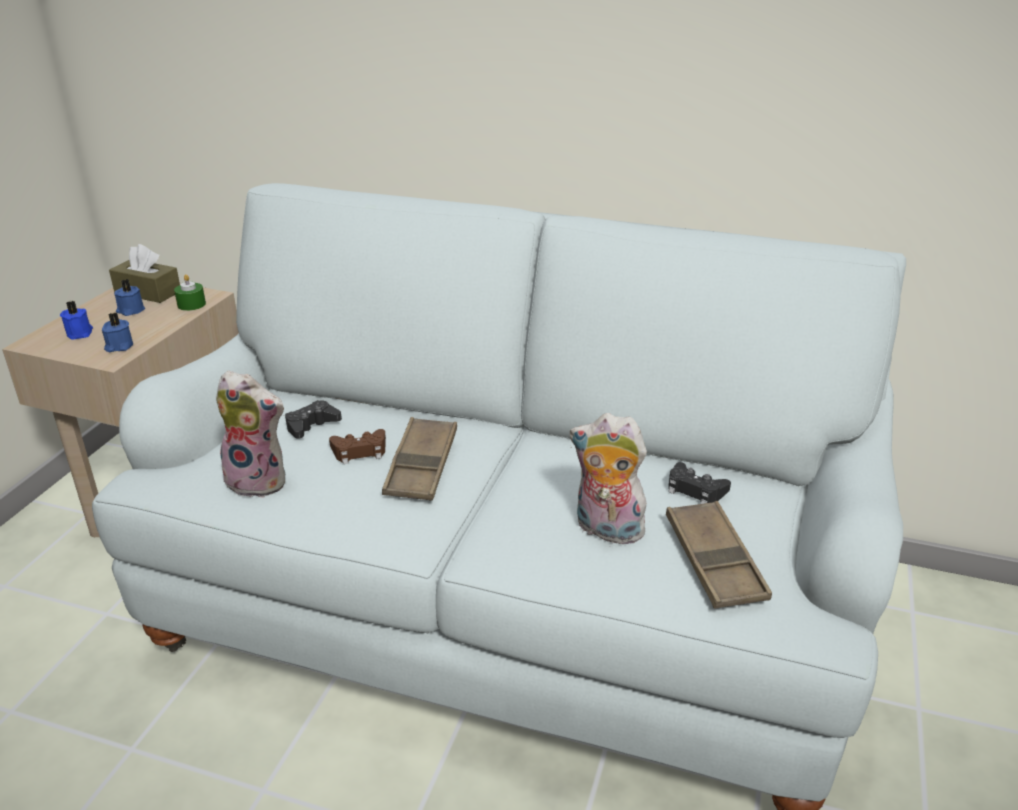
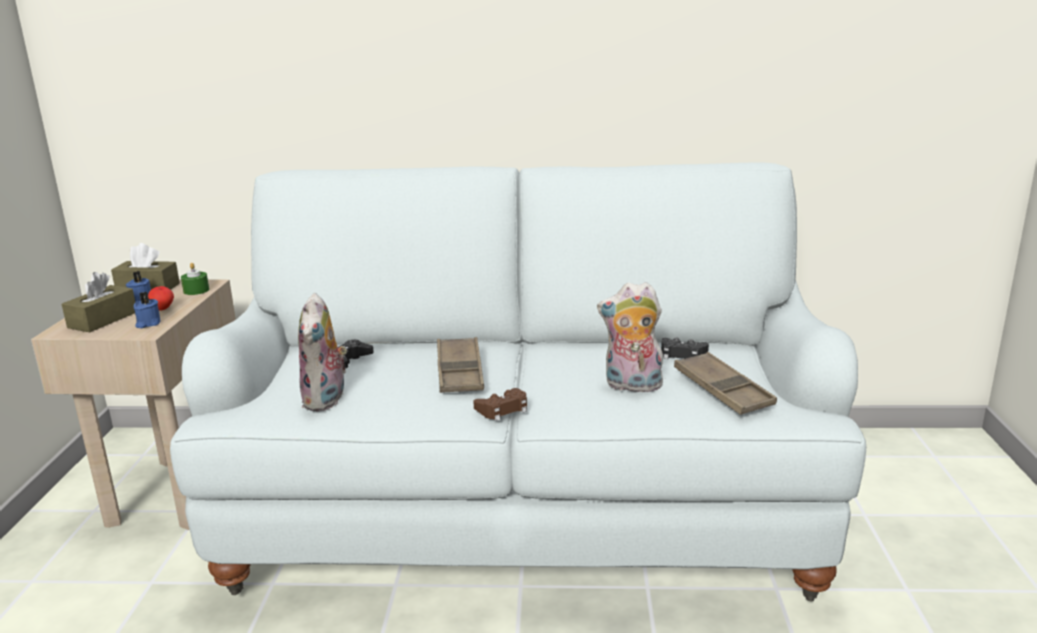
camera: 15 degrees left, 10 degrees down
blue candle [60,301,93,340] -> brown tissue box [62,272,135,332]
plush toy [216,371,285,498] -> plush toy turned 90 degrees clockwise [298,293,347,411]
brown game controller [329,429,386,464] -> brown game controller moved to [473,388,527,421]
none -> apple [148,286,174,311]

